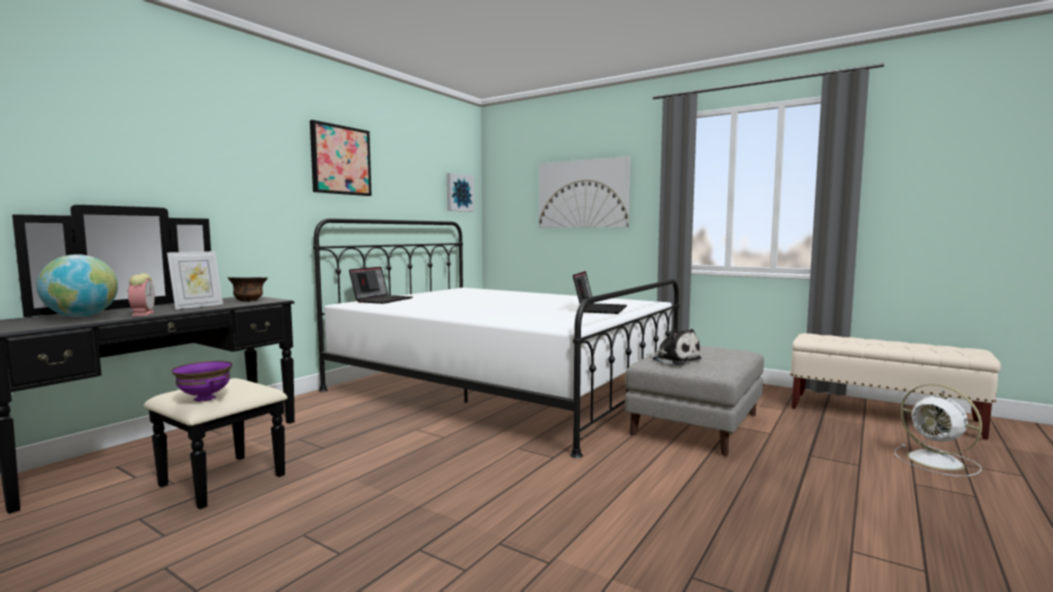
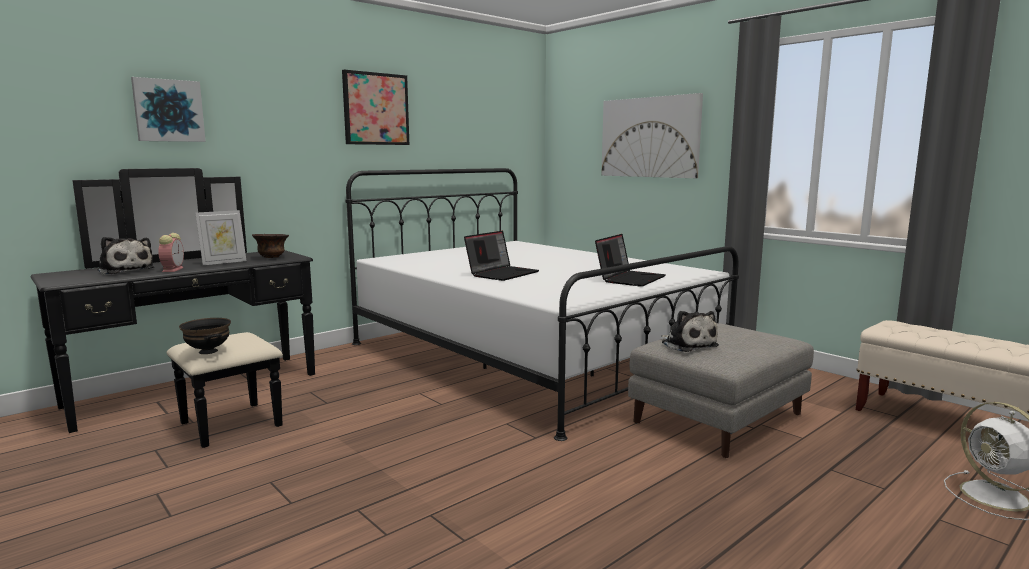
camera: 15 degrees right, 5 degrees up
globe [36,254,118,317] -> plush toy [98,237,154,274]
purple bowl [172,361,232,401] -> black bowl [179,318,231,354]
laptop [349,267,412,304] -> laptop moved to [464,231,539,281]
picture [447,173,474,212] -> picture moved to [131,77,206,142]

